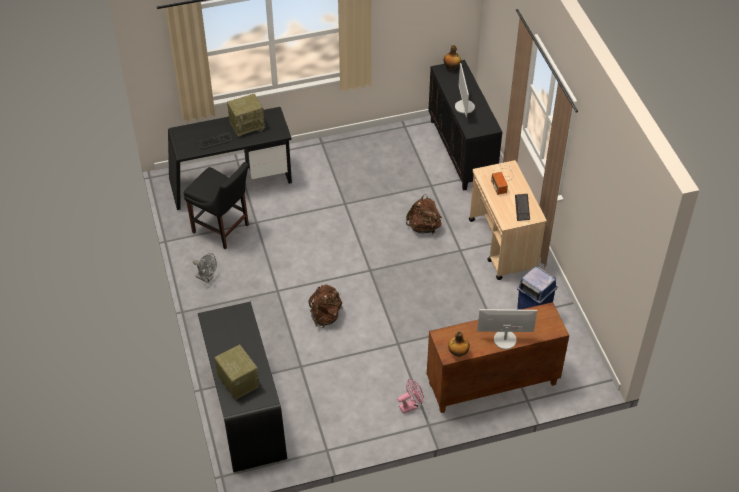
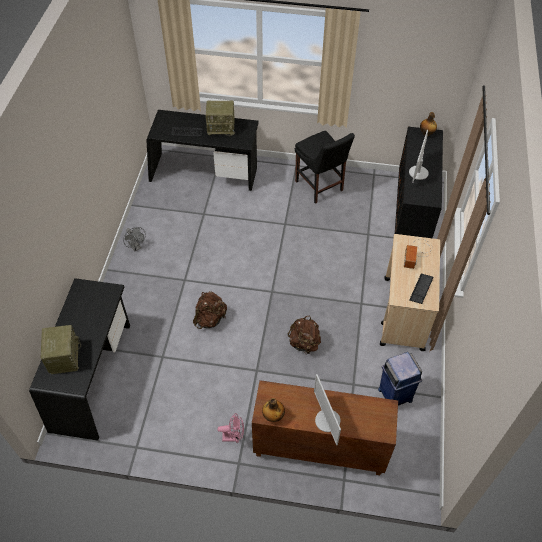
camera: 25 degrees right, 5 degrees up
black chair [184,162,249,249] -> black chair moved to [295,131,355,204]
brown backpack [406,194,442,235] -> brown backpack moved to [288,316,321,354]
monitor [477,309,537,349] -> monitor turned 135 degrees counterclockwise [314,374,341,445]

